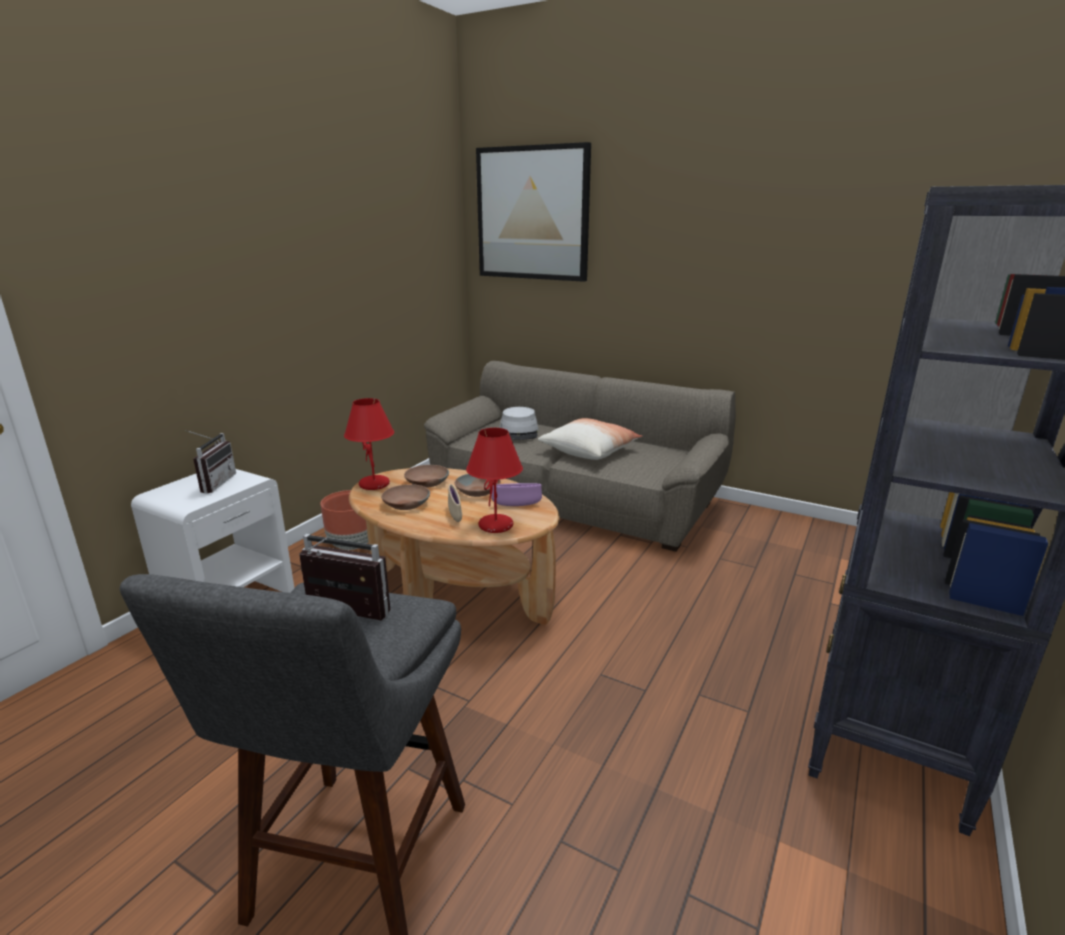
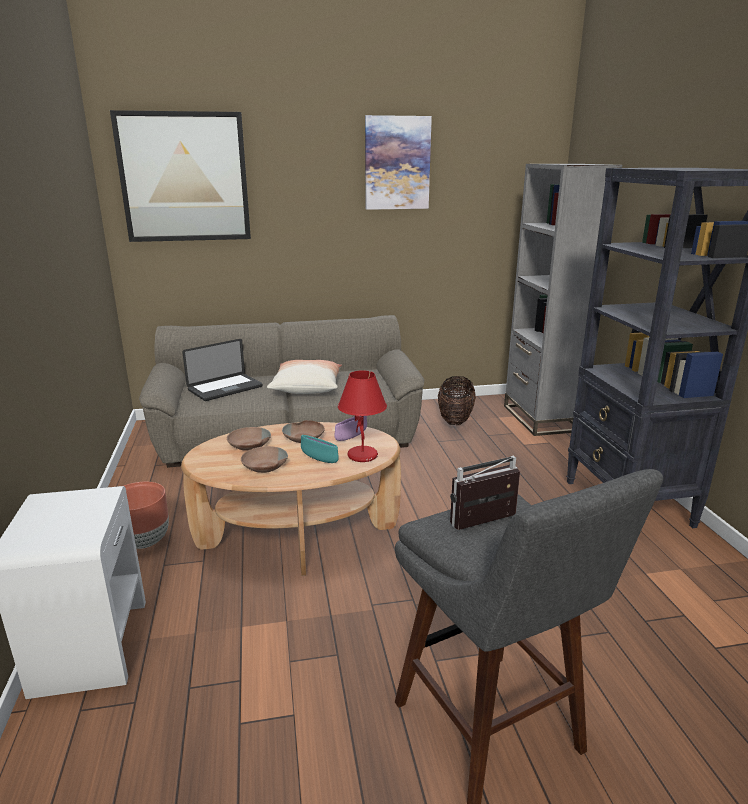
camera: 40 degrees left, 0 degrees up
radio [185,430,236,494] -> none
red table lamp [344,398,394,490] -> none
beige bowl [448,484,462,522] -> turquoise bowl [301,435,339,463]
grey hat [500,407,539,440] -> laptop [182,339,263,401]
none -> picture [365,115,432,210]
none -> basket [438,376,476,425]

